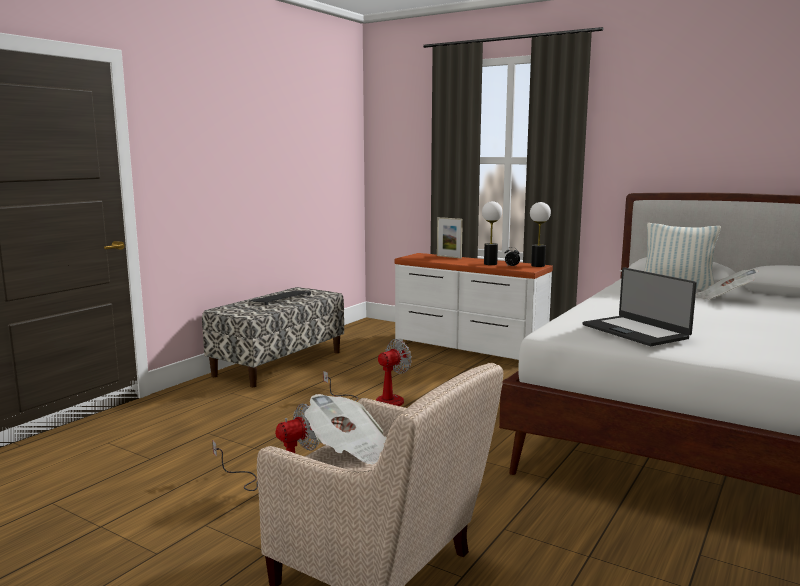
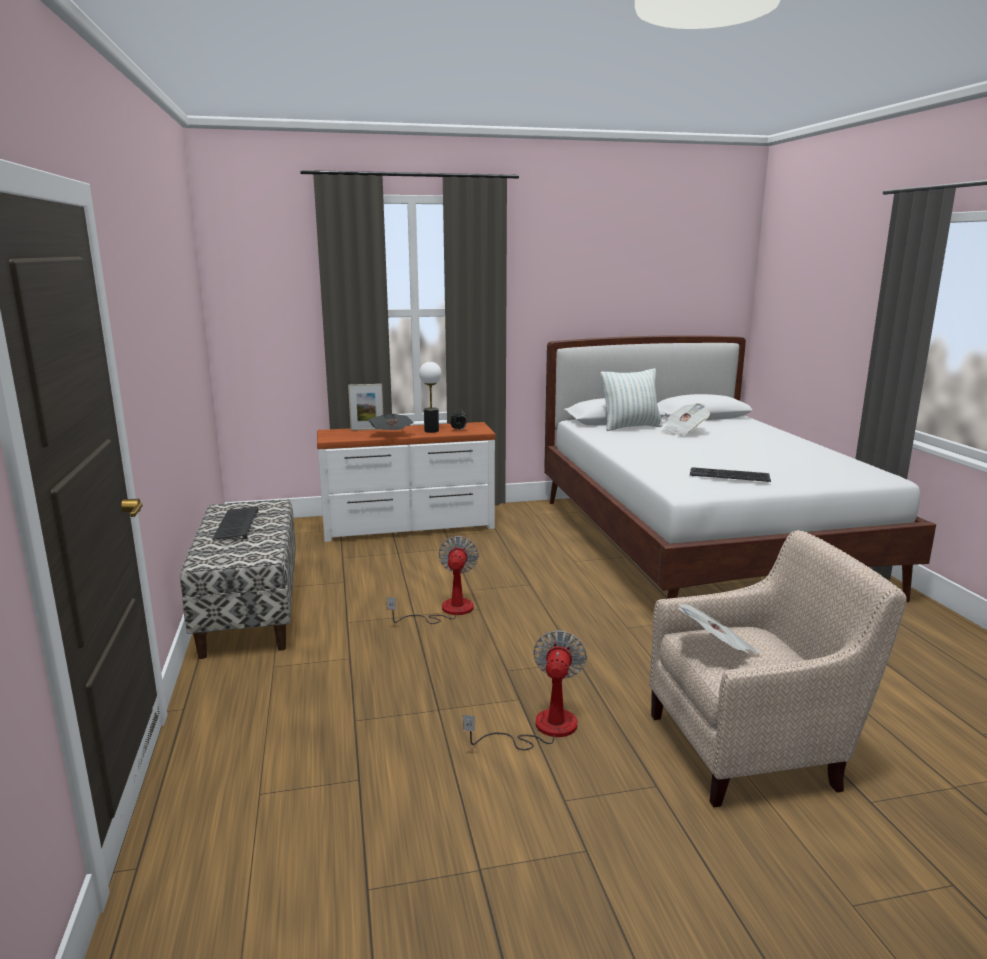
camera: 45 degrees left, 5 degrees up
table lamp [530,202,551,267] -> none
laptop [582,267,697,346] -> keyboard [690,467,771,482]
none -> newspaper [368,414,414,430]

